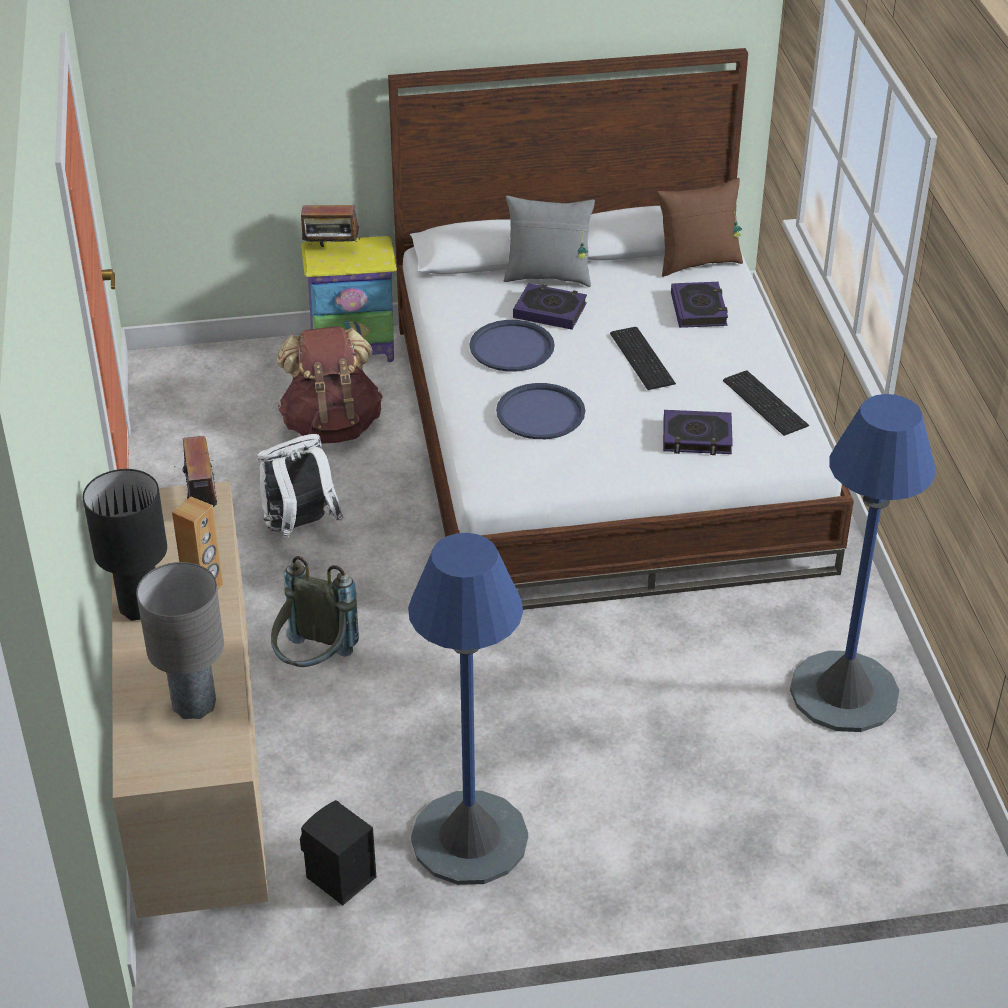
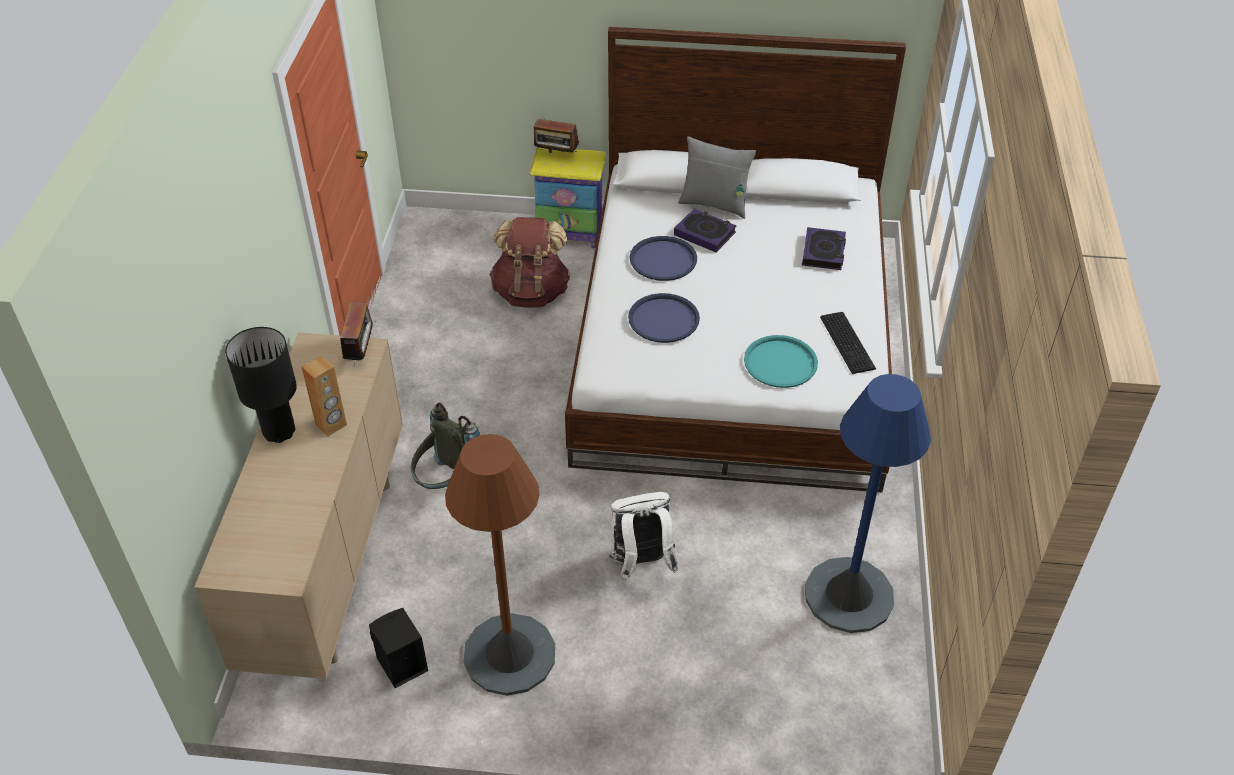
camera: 15 degrees right, 5 degrees up
grey table lamp [136,562,224,719] -> none
white backpack [257,434,344,538] -> white backpack moved to [609,492,679,581]
blue floor lamp [408,533,528,885] -> brown floor lamp [445,434,555,696]
keyboard [610,327,676,390] -> none
brown pillow [657,178,743,277] -> none
book [663,410,733,455] -> turquoise tray [744,335,818,388]

